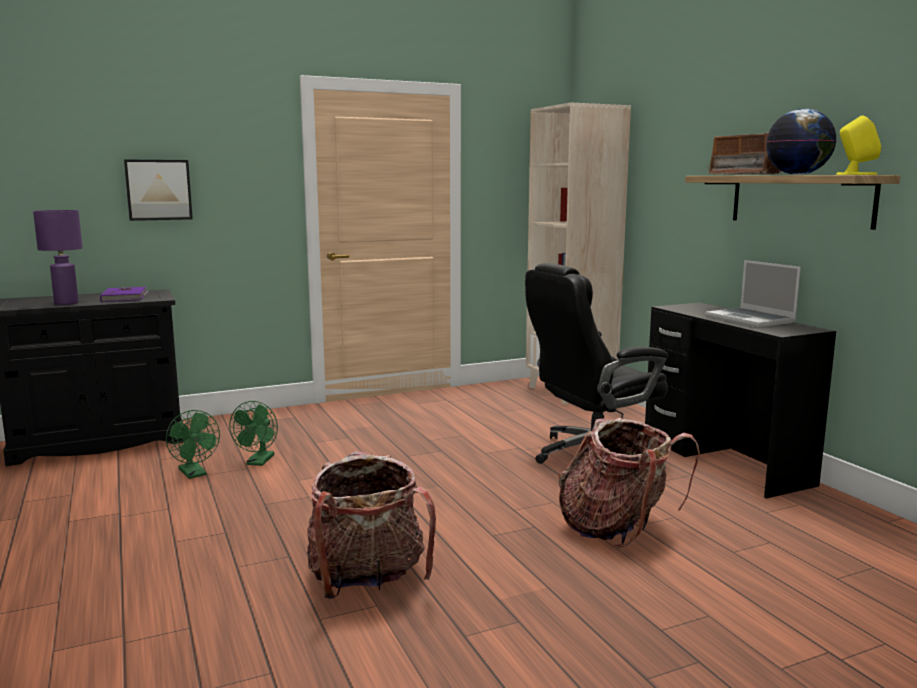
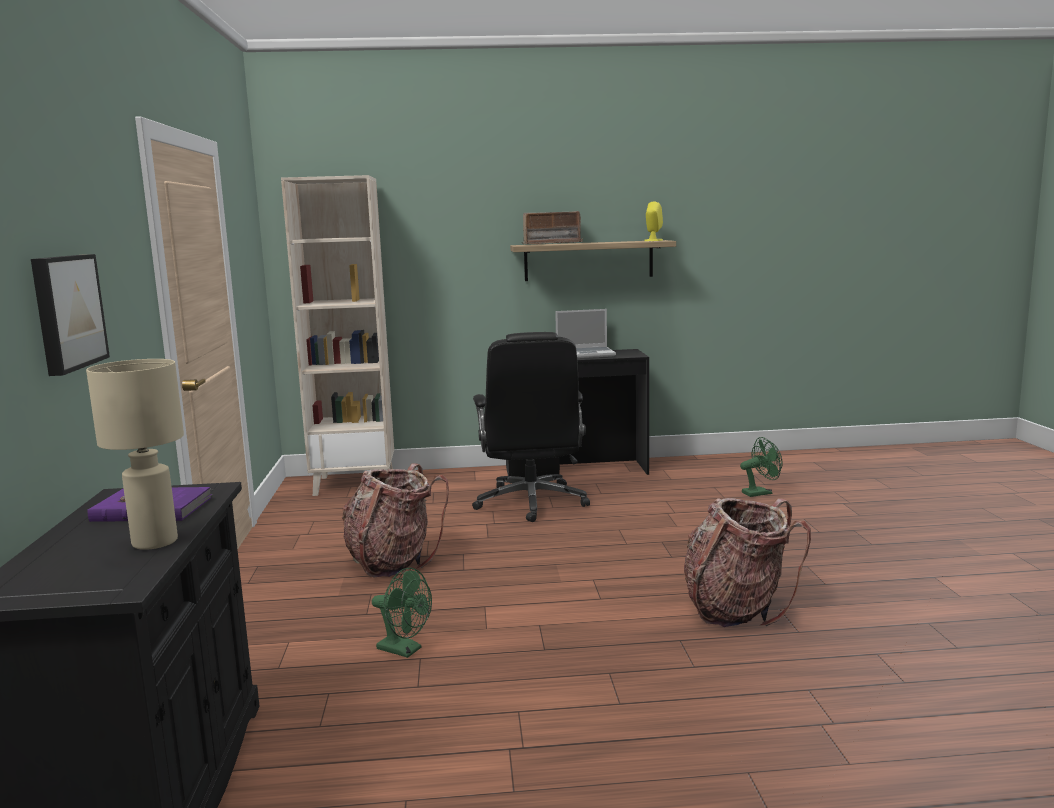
camera: 70 degrees left, 0 degrees up
purple table lamp [33,210,83,305] -> beige table lamp [86,359,184,550]
green fan [166,410,220,479] -> green fan moved to [740,437,783,497]
backpack [558,418,700,548] -> backpack moved to [342,463,449,578]
globe [766,109,836,175] -> none

